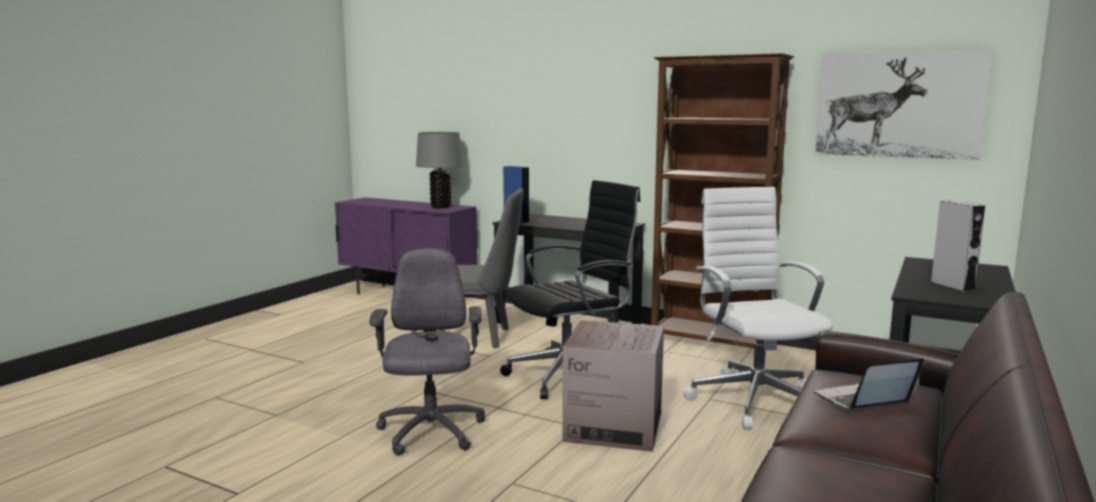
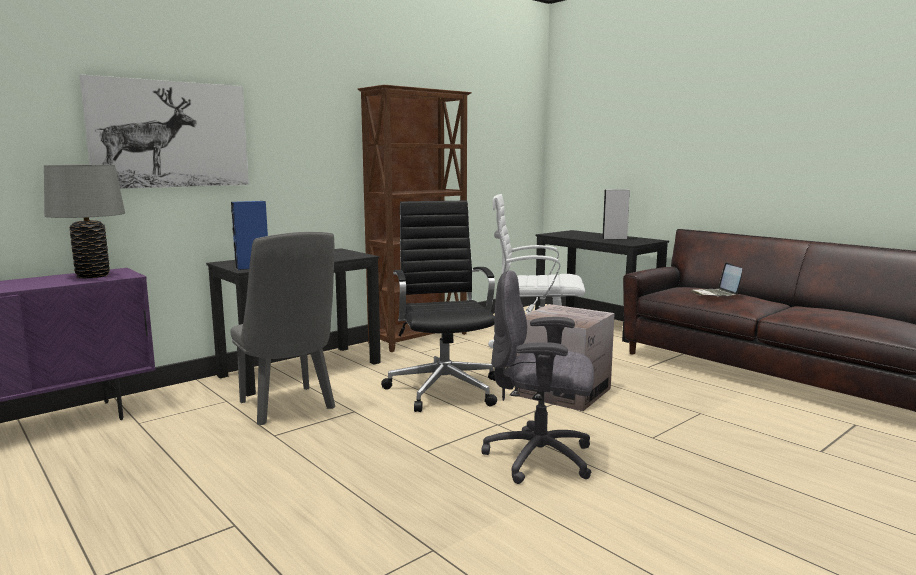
camera: 70 degrees left, 0 degrees up
grey chair [439,188,524,349] -> grey chair turned 120 degrees clockwise [231,232,335,425]
picture [815,49,993,160] -> picture moved to [79,75,249,189]

